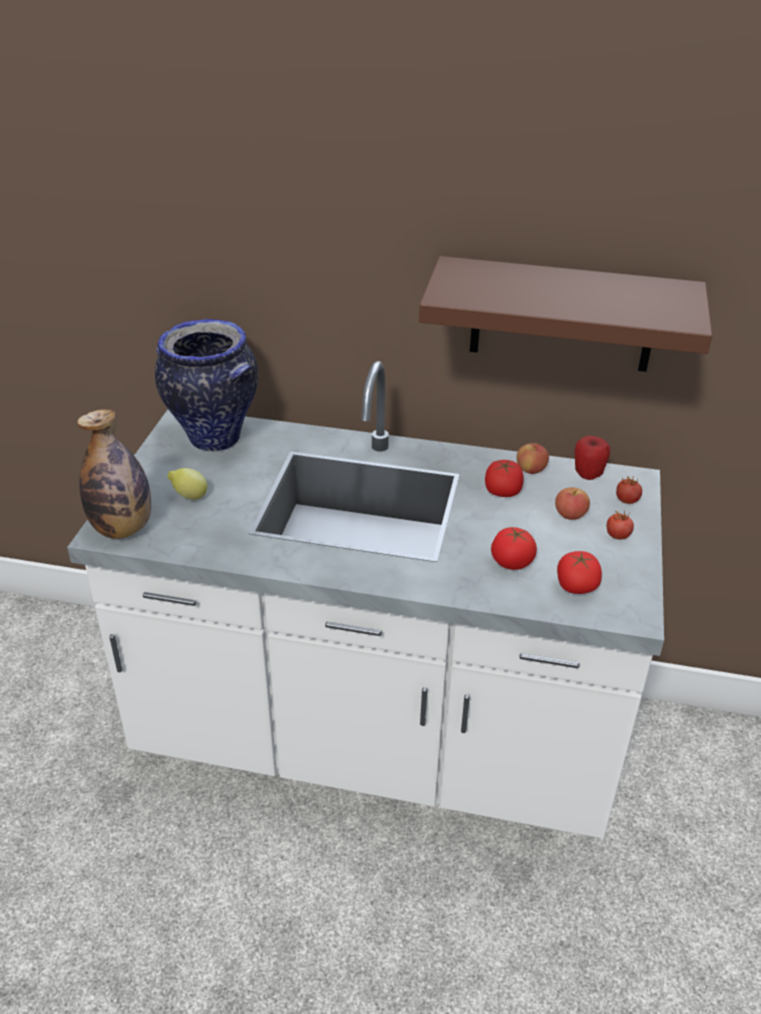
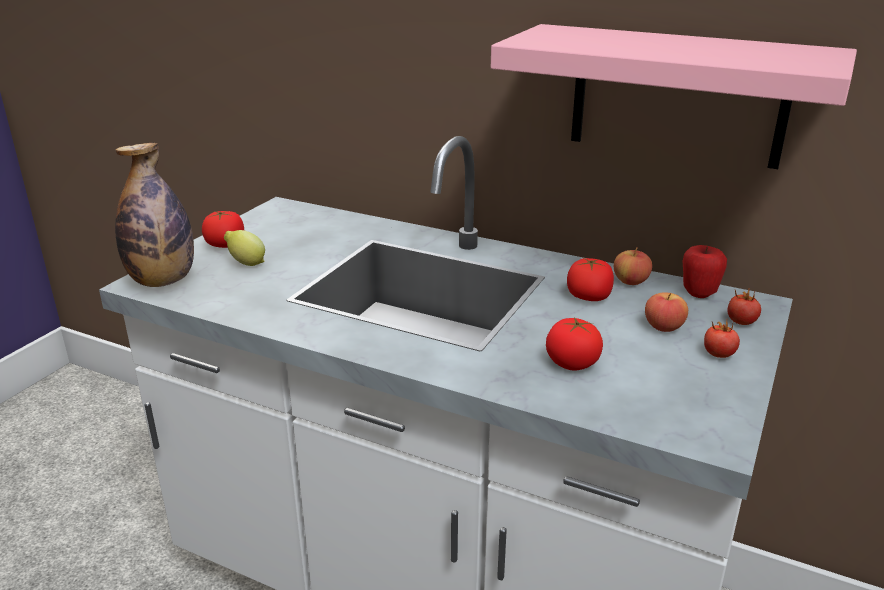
camera: 15 degrees right, 10 degrees down
vase [155,319,258,451] -> none
brown shelf [419,256,712,372] -> pink shelf [491,24,857,169]
tomato [557,551,602,594] -> tomato moved to [202,211,244,248]

